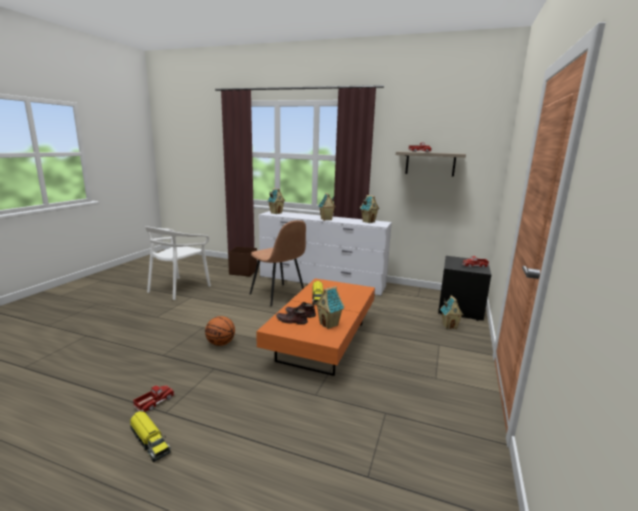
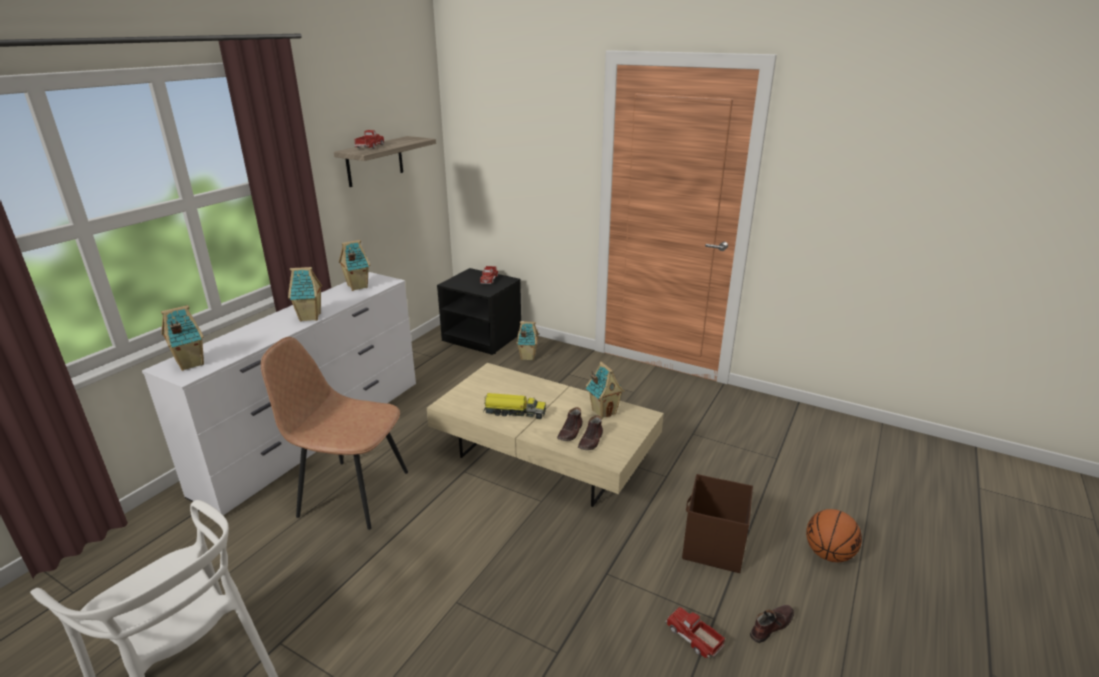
camera: 80 degrees left, 10 degrees up
toy truck [130,411,171,462] -> brown shoe [750,605,794,643]
basketball [205,316,235,346] -> basketball moved to [806,509,862,562]
brown storage box [228,247,257,276] -> brown storage box moved to [682,474,753,573]
brown chair [250,220,306,306] -> brown chair turned 135 degrees counterclockwise [261,337,408,530]
orange coffee table [256,278,375,376] -> beige coffee table [427,363,664,507]

